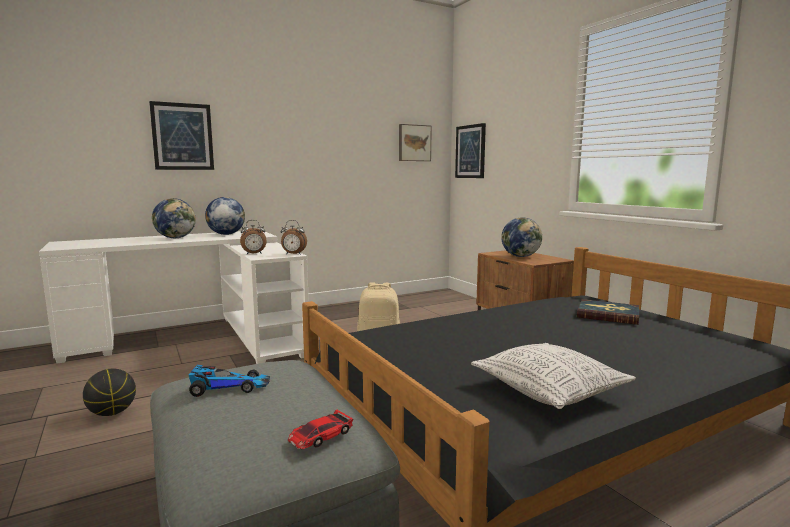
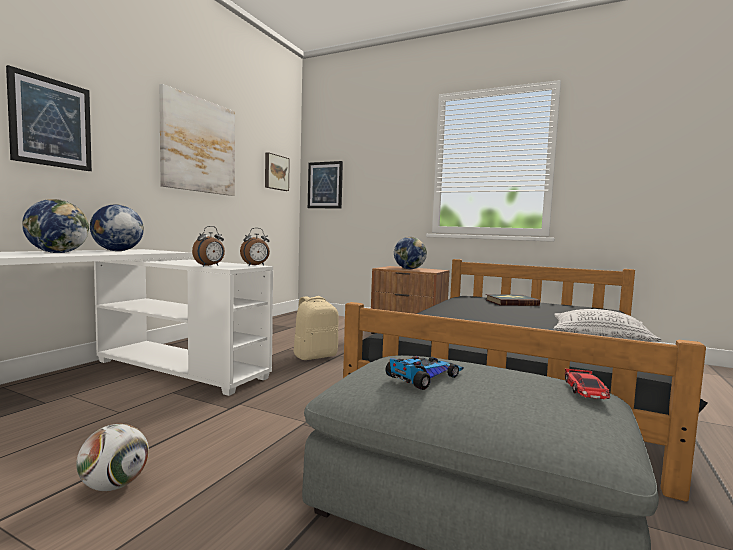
camera: 35 degrees left, 5 degrees down
basketball [83,369,136,416] -> football [76,424,149,491]
none -> picture [159,84,235,196]

